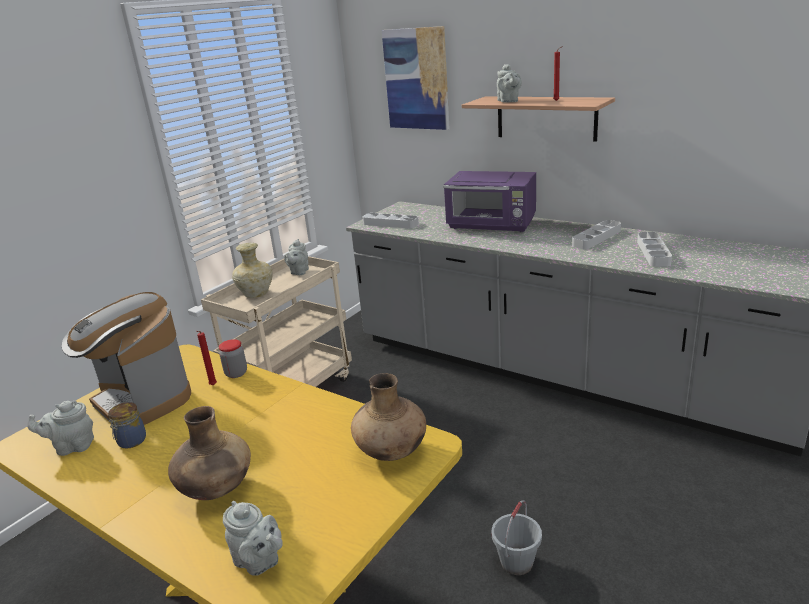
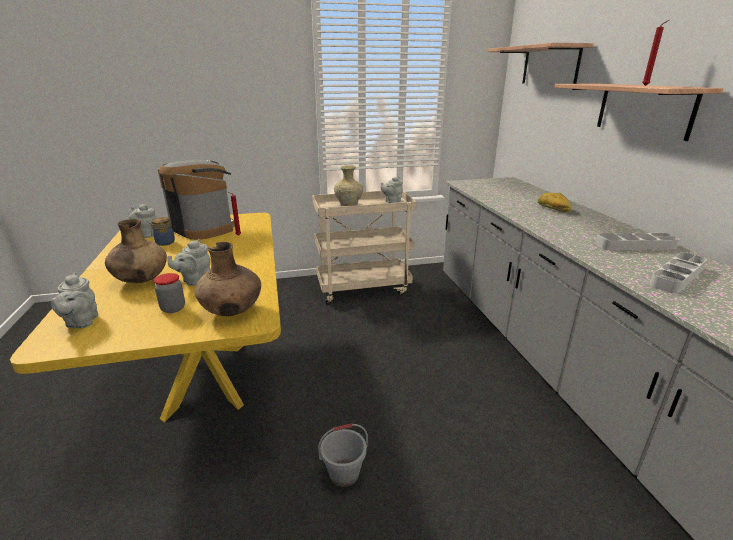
camera: 40 degrees right, 0 degrees up
coffee machine [62,292,191,425] -> coffee machine turned 135 degrees clockwise [158,160,235,240]
jar [219,339,247,378] -> jar moved to [154,273,185,313]
grey tray [362,213,419,228] -> none
picture [382,26,450,130] -> shelf [487,43,594,84]
purple microwave [443,171,536,232] -> bread [538,193,572,212]
grey teapot [497,64,522,102] -> grey teapot moved to [167,239,210,286]

